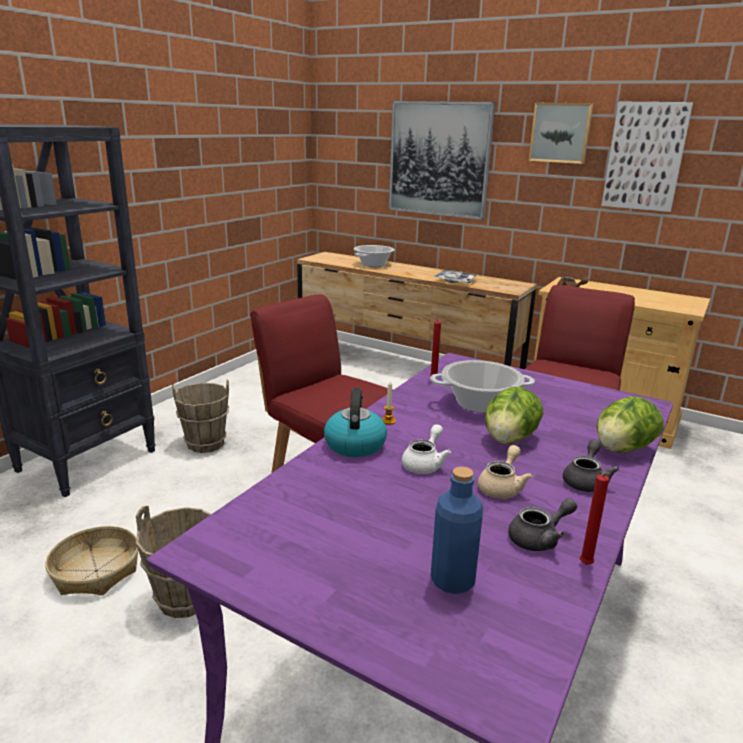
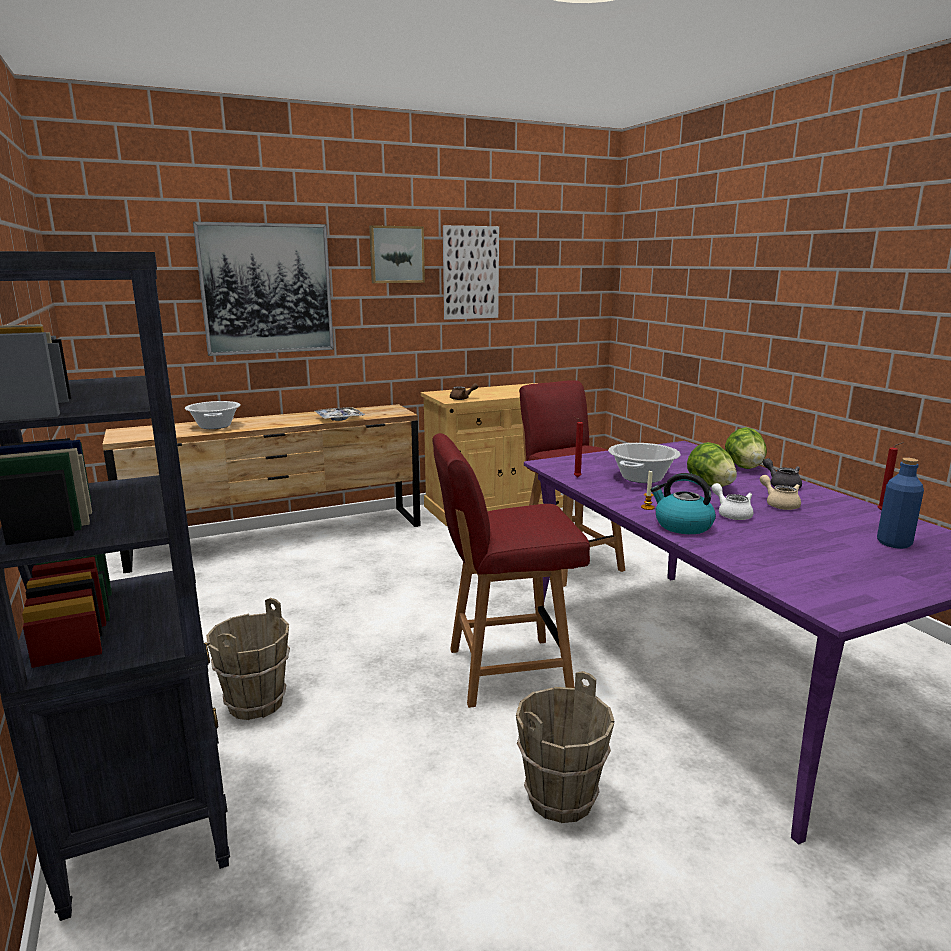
camera: 55 degrees left, 5 degrees down
basket [45,526,138,595] -> none
grey teapot [508,498,577,551] -> none

